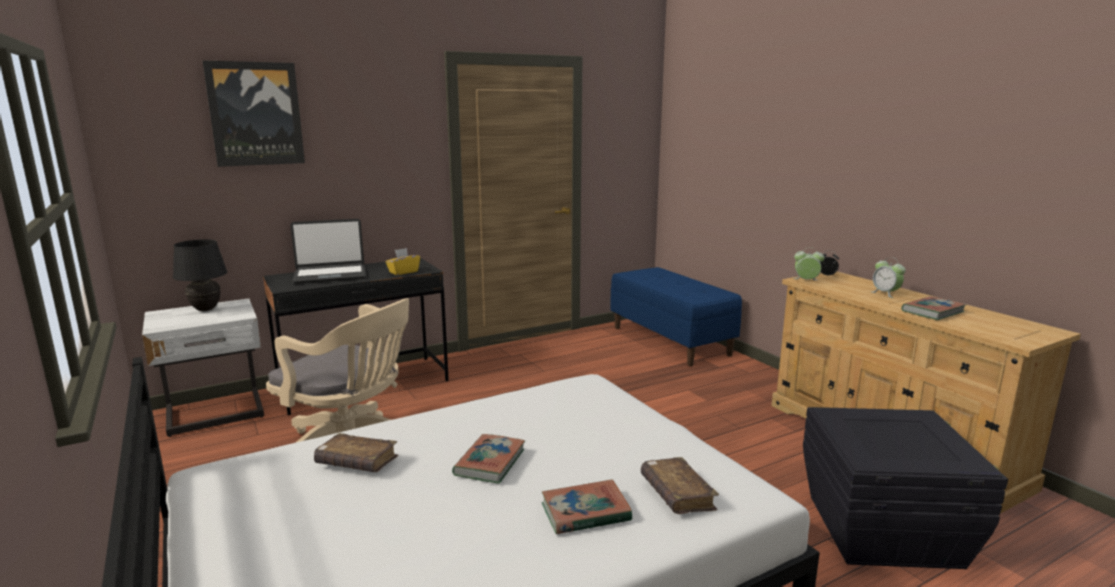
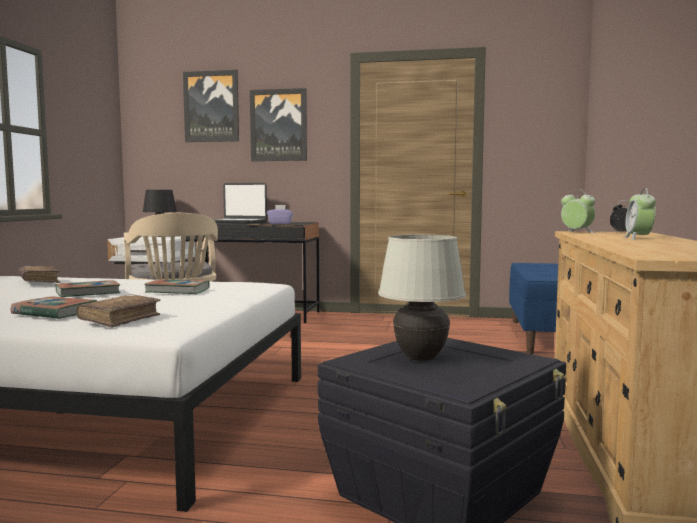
camera: 40 degrees right, 10 degrees down
yellow tissue box [385,248,420,275] -> purple tissue box [267,205,293,224]
book [901,296,966,320] -> book moved to [144,279,210,294]
none -> picture [250,88,307,161]
none -> white table lamp [378,235,466,361]

